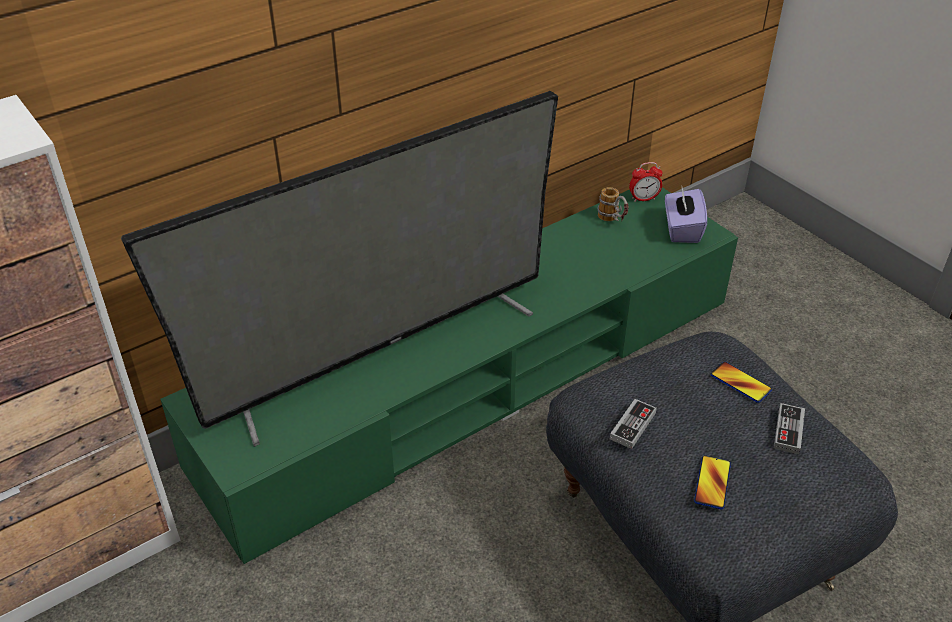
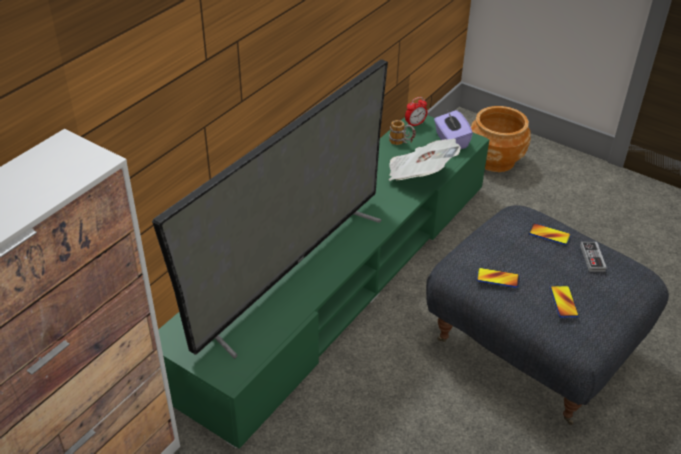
camera: 20 degrees left, 0 degrees up
game controller [610,399,657,449] -> phone [477,268,519,288]
none -> newspaper [389,138,461,181]
none -> brown planter [471,106,531,172]

